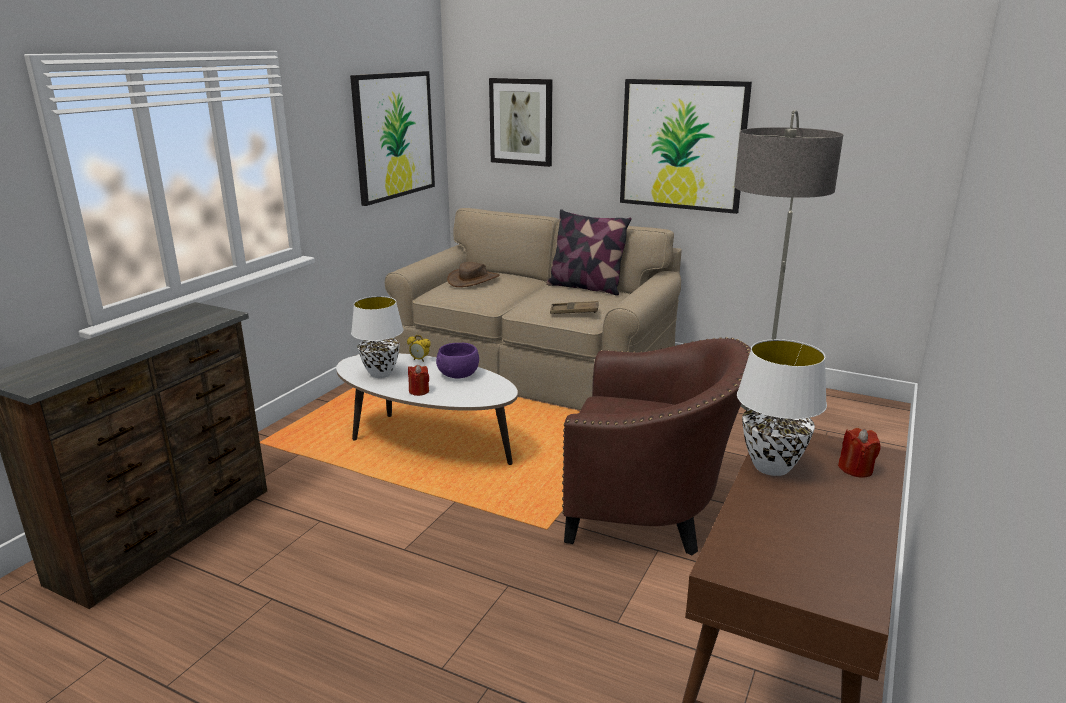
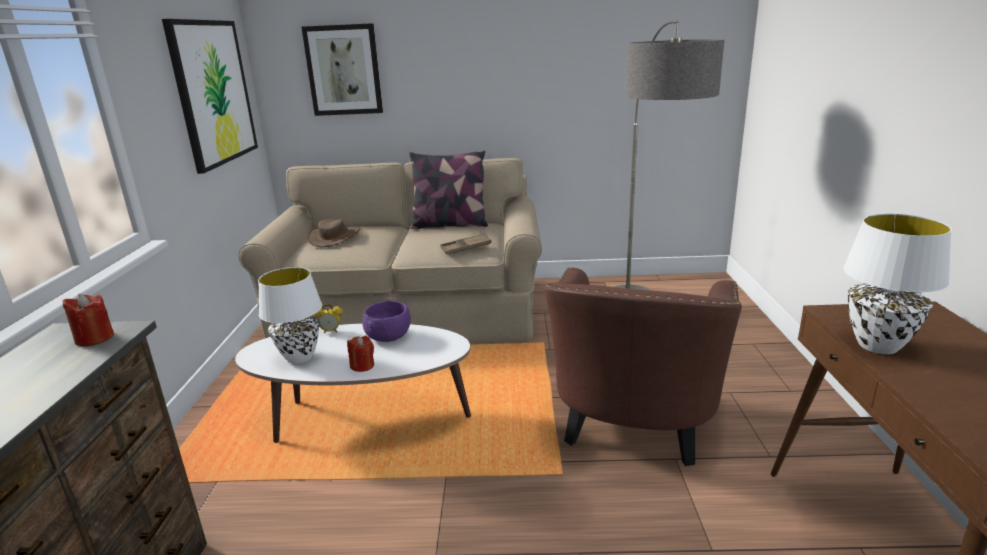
camera: 25 degrees left, 0 degrees up
brown armchair [562,337,751,555] -> brown armchair turned 120 degrees clockwise [544,267,742,466]
picture [620,79,752,214] -> none
red candle [838,428,881,478] -> red candle moved to [62,294,114,346]

